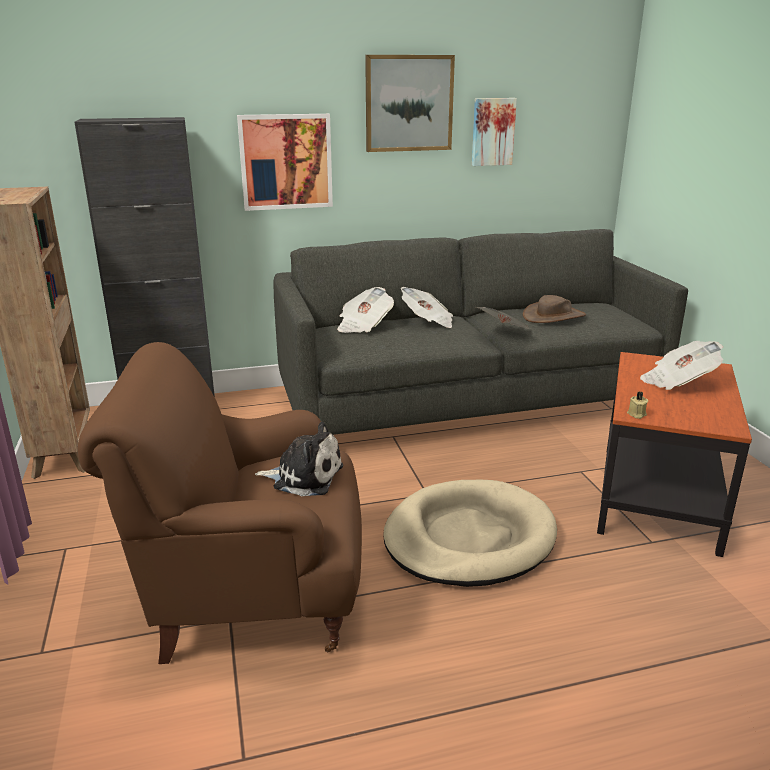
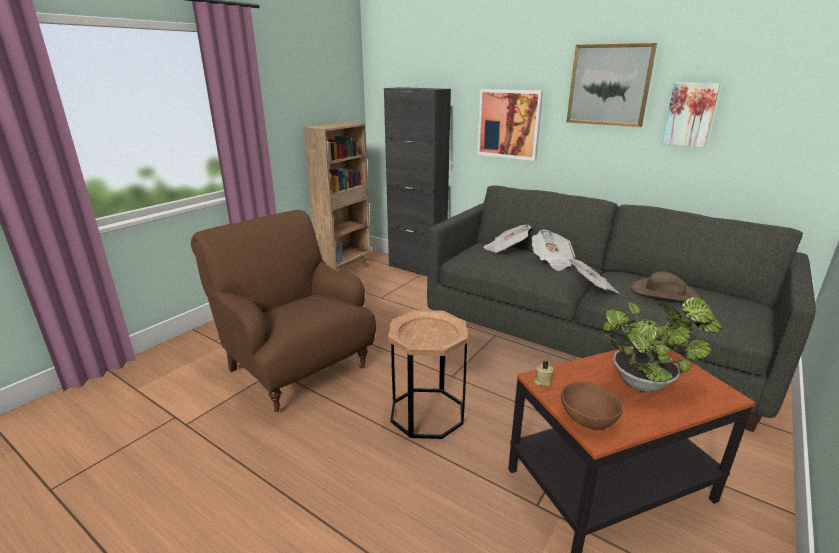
camera: 50 degrees right, 0 degrees up
plush toy [255,422,343,496] -> none
beige dog bed [383,480,557,587] -> brown side table [388,310,468,439]
newspaper [640,341,723,390] -> potted plant [602,297,723,393]
none -> brown bowl [561,382,623,430]

